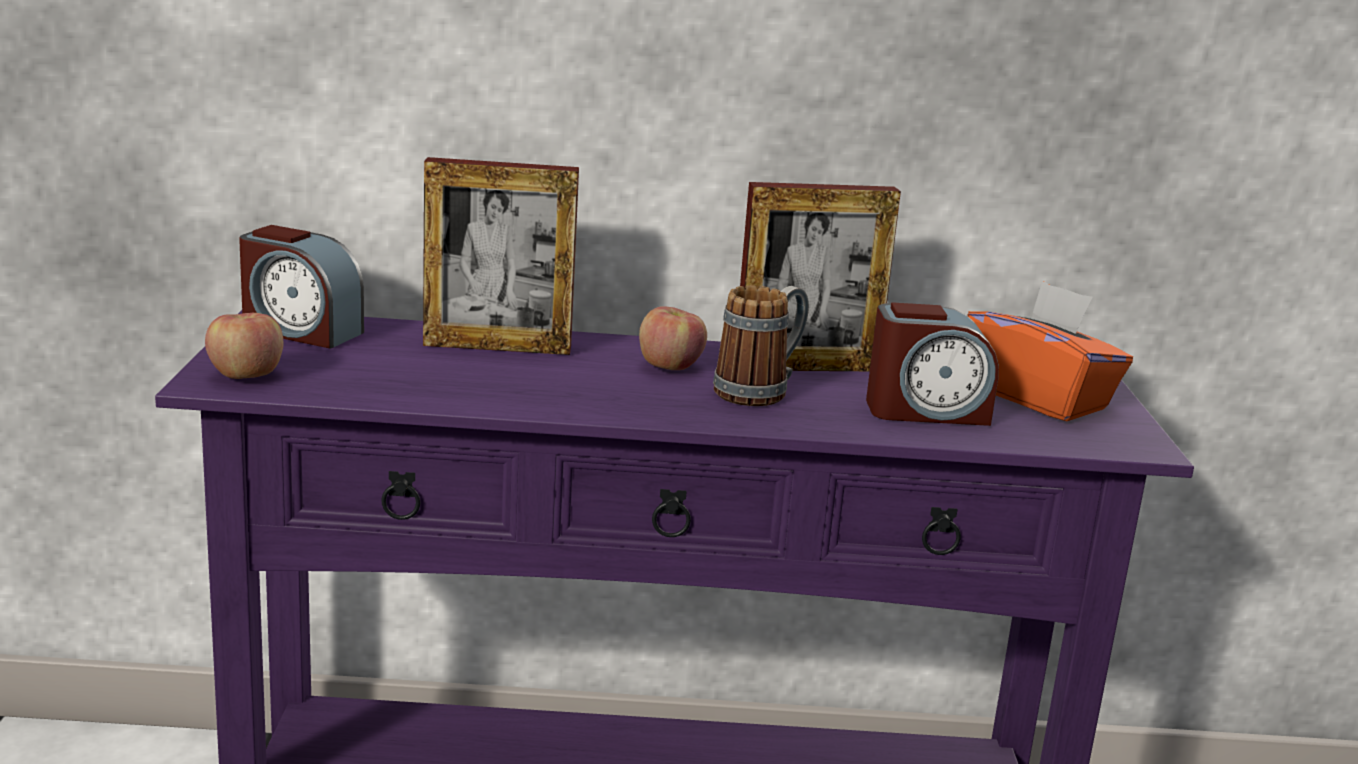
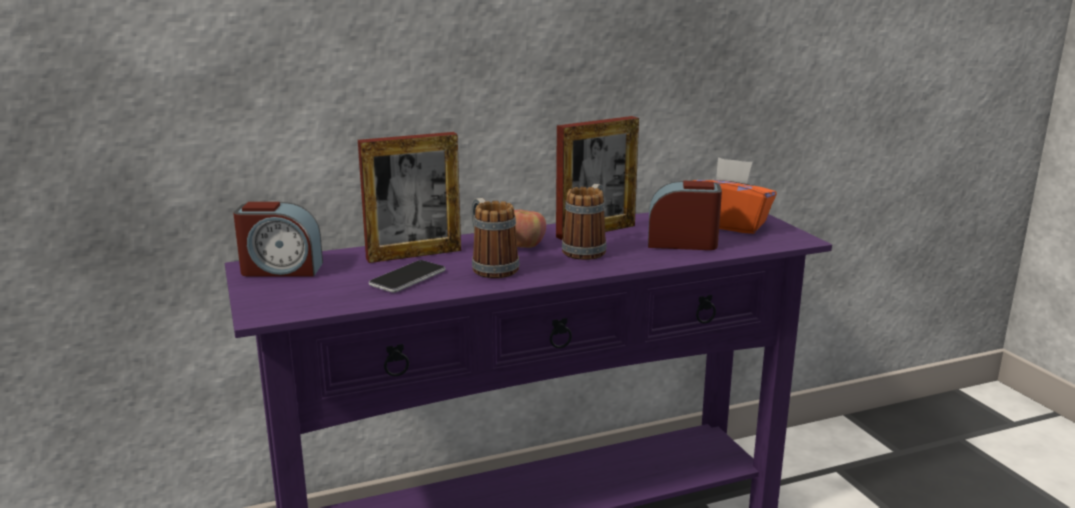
camera: 20 degrees left, 0 degrees up
apple [205,313,283,379] -> none
alarm clock [866,302,999,426] -> alarm clock turned 150 degrees counterclockwise [648,181,722,250]
none -> phone [369,260,446,293]
none -> mug [471,198,519,278]

